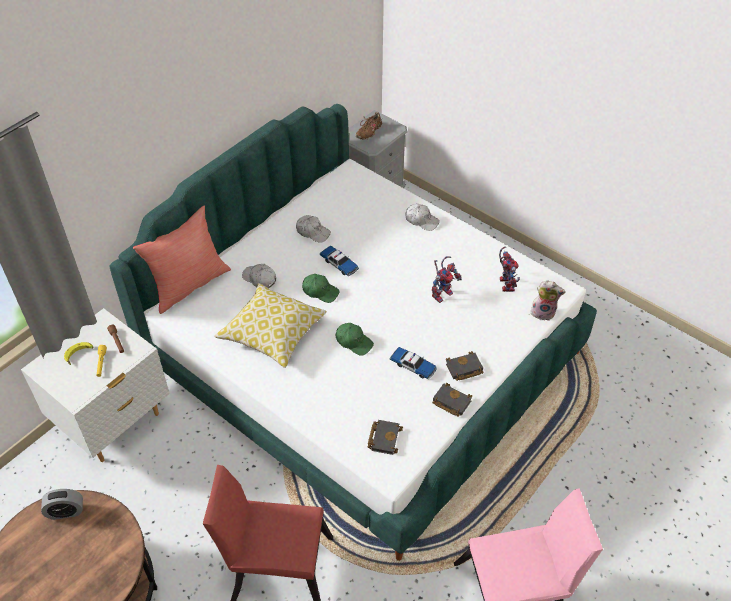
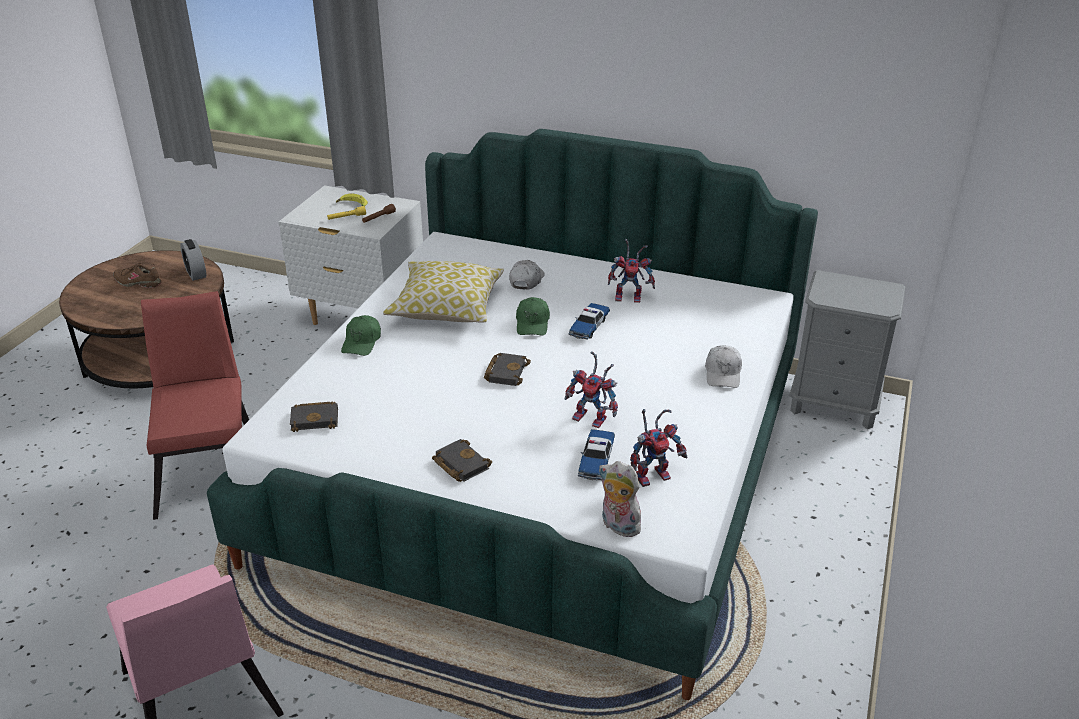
camera: 70 degrees right, 15 degrees down
red pillow [133,205,231,314] -> none
white cap [296,215,331,243] -> toy robot [608,239,655,303]
green cap [336,323,374,356] -> green cap moved to [341,315,381,356]
brown shoe [355,112,383,139] -> brown shoe moved to [113,263,161,288]
toy car [390,347,437,379] -> toy car moved to [578,429,615,480]
black book [432,383,472,417] -> black book moved to [484,353,531,386]
plush toy [531,280,565,321] -> plush toy turned 135 degrees clockwise [599,461,643,537]

